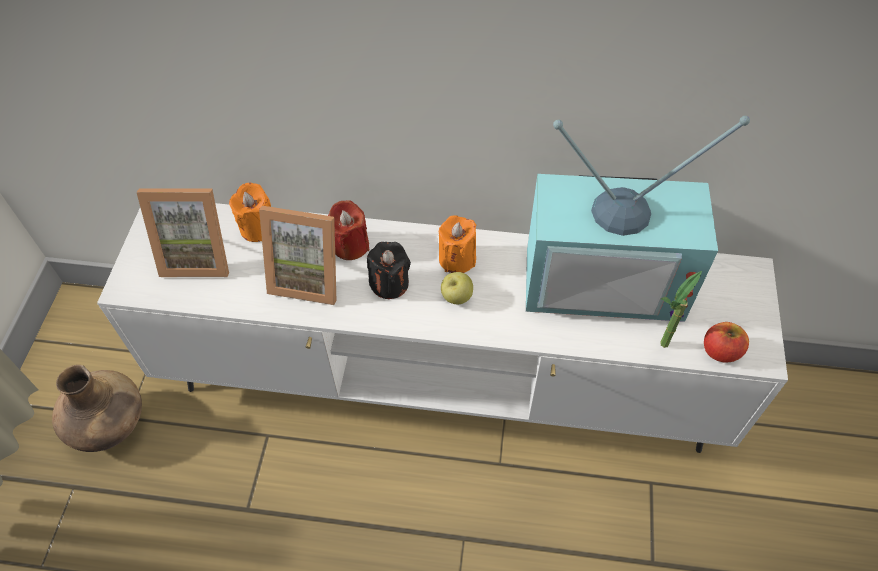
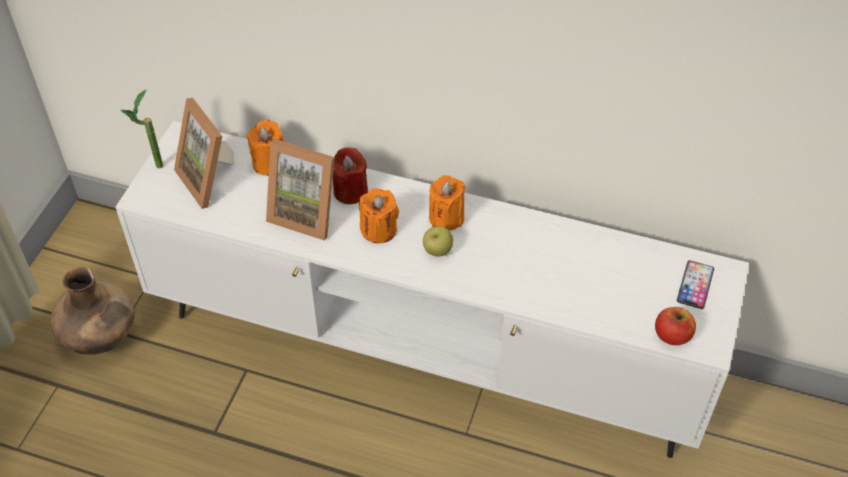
camera: 10 degrees right, 5 degrees down
picture frame [136,188,229,277] -> picture frame turned 45 degrees clockwise [174,98,234,209]
black candle [367,242,411,299] -> orange candle [359,188,399,243]
television [526,116,750,322] -> none
potted plant [660,271,702,348] -> potted plant moved to [121,90,163,168]
none -> phone [677,260,714,309]

